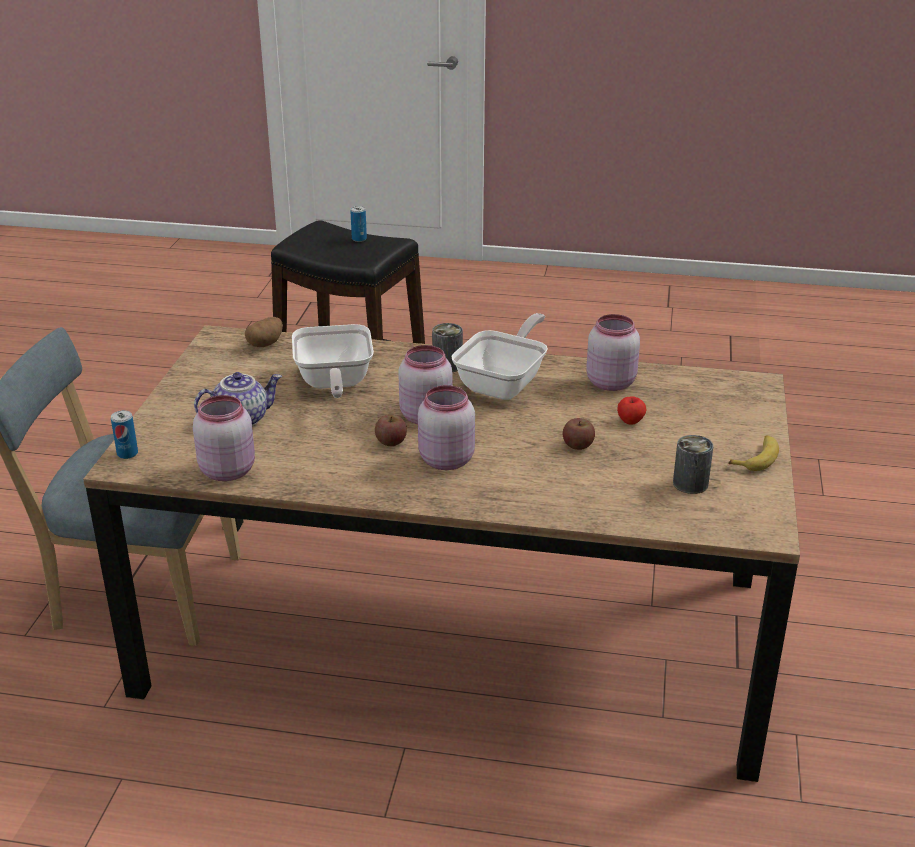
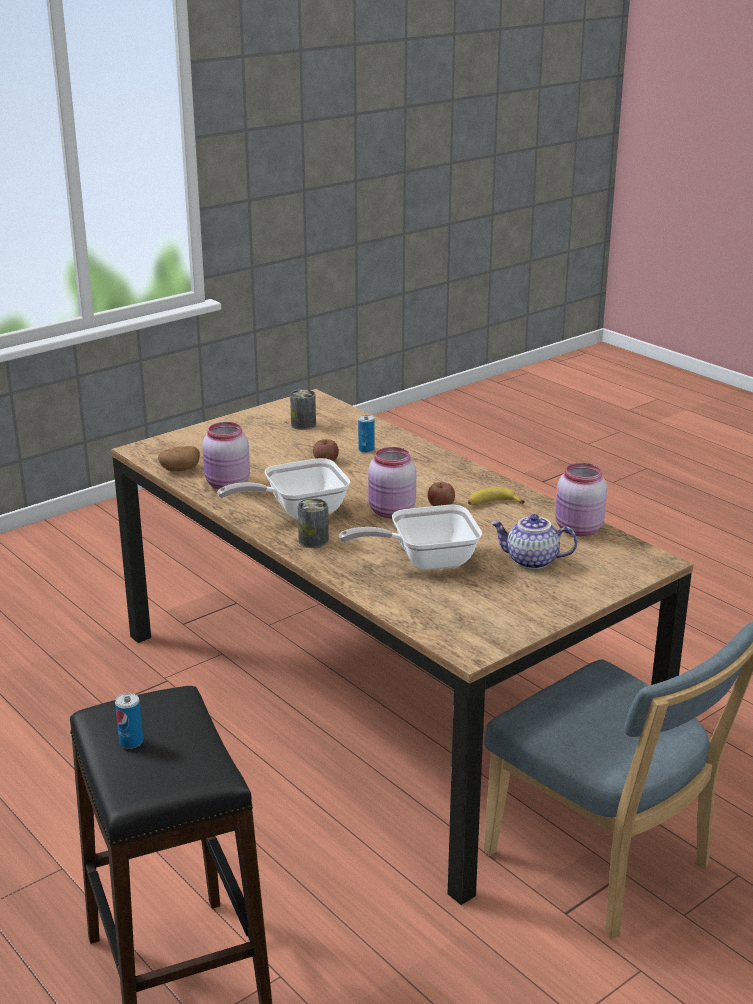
camera: 140 degrees left, 5 degrees down
can [111,410,138,459] -> can moved to [358,415,375,453]
potato [245,317,283,347] -> potato moved to [158,446,200,471]
frying pan [292,324,374,398] -> frying pan turned 135 degrees counterclockwise [339,505,482,570]
pink jar [418,385,475,470] -> none
apple [617,396,646,424] -> none
banana [728,435,779,471] -> banana moved to [468,487,525,505]

